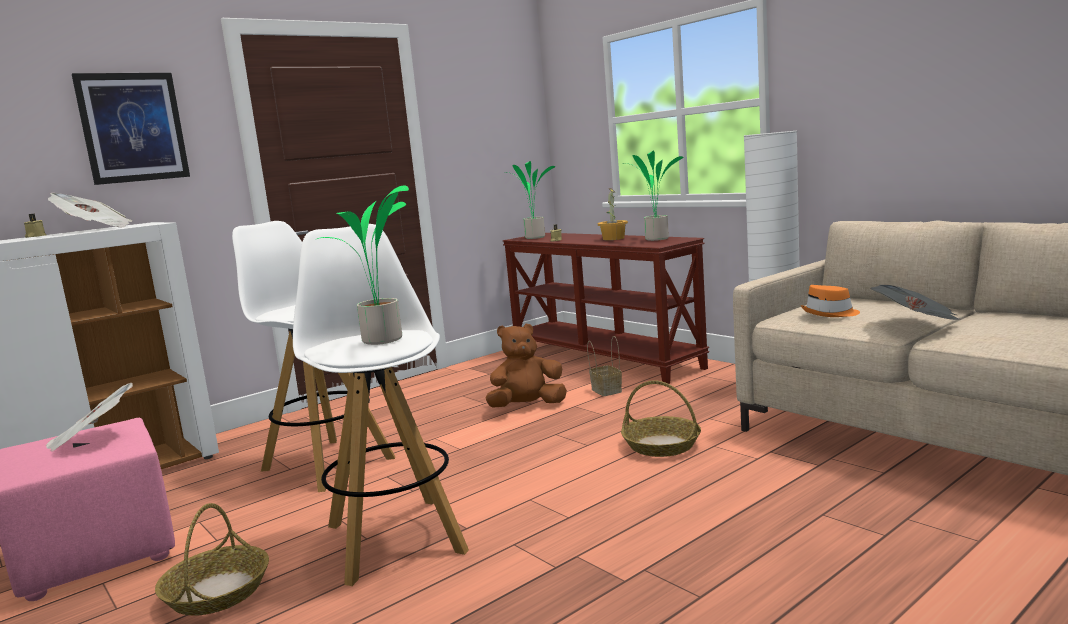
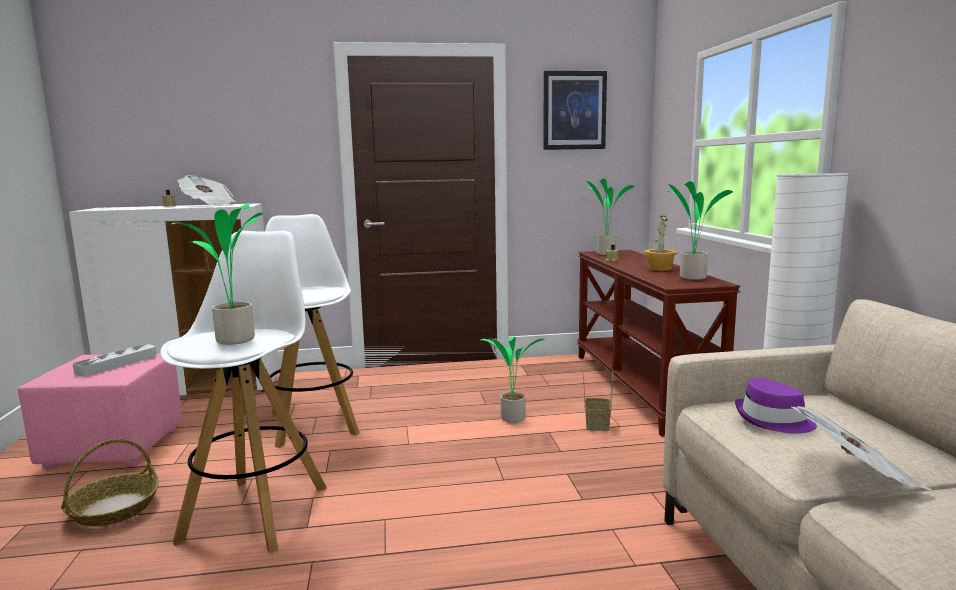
camera: 30 degrees right, 0 degrees up
newspaper [46,383,133,452] -> grey tray [73,344,157,376]
picture [72,73,190,185] -> picture moved to [544,71,607,150]
brown plush toy [485,324,567,408] -> potted plant [481,337,545,423]
basket [621,380,701,457] -> none
orange hat [801,285,860,317] -> purple hat [735,378,817,434]

